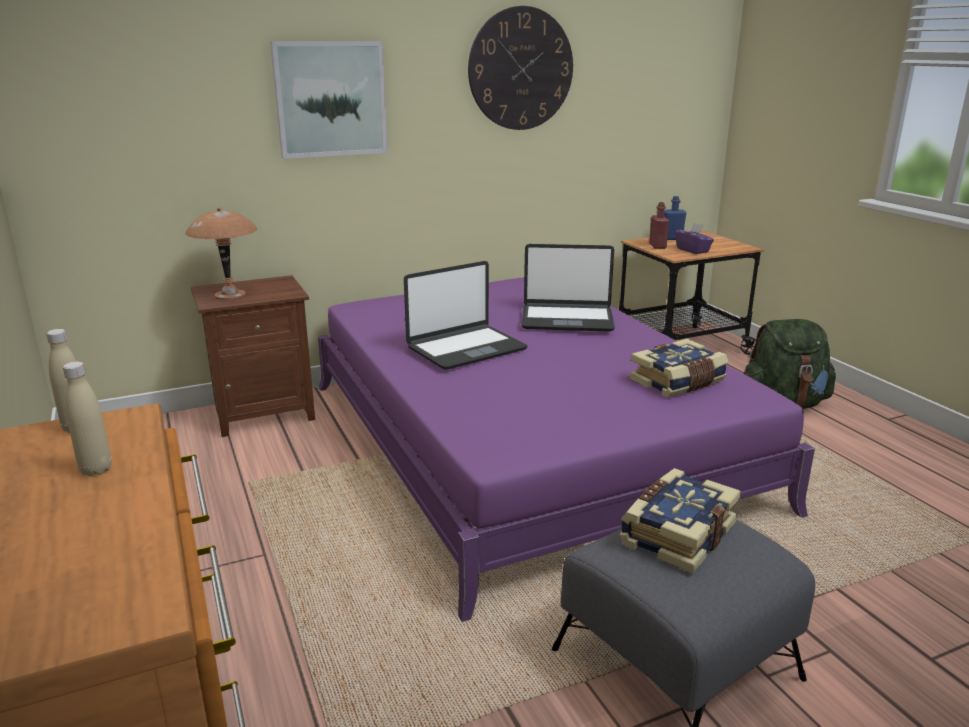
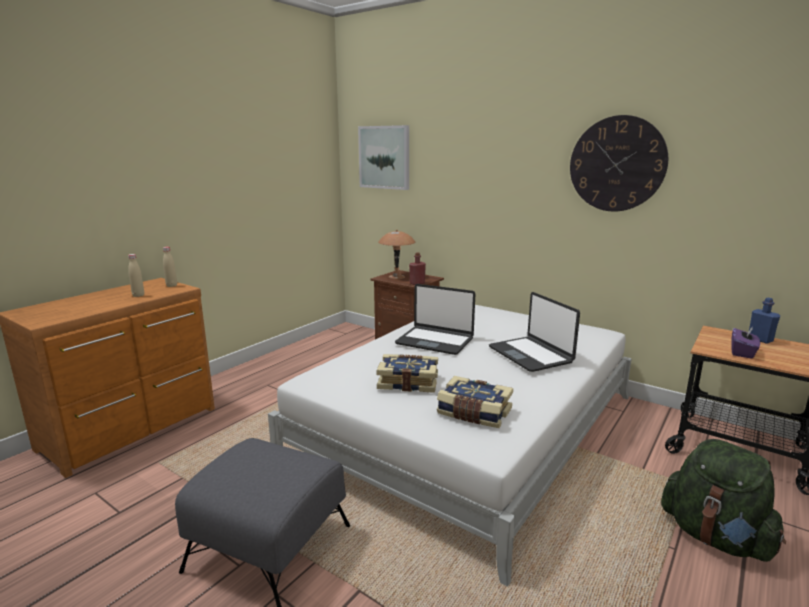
camera: 60 degrees right, 5 degrees down
picture [270,41,387,159] -> picture moved to [358,125,409,190]
purple bed [318,277,815,622] -> white bed [268,305,632,587]
book [620,468,741,573] -> book moved to [376,354,438,393]
red bottle [649,202,669,249] -> red bottle moved to [409,252,426,285]

